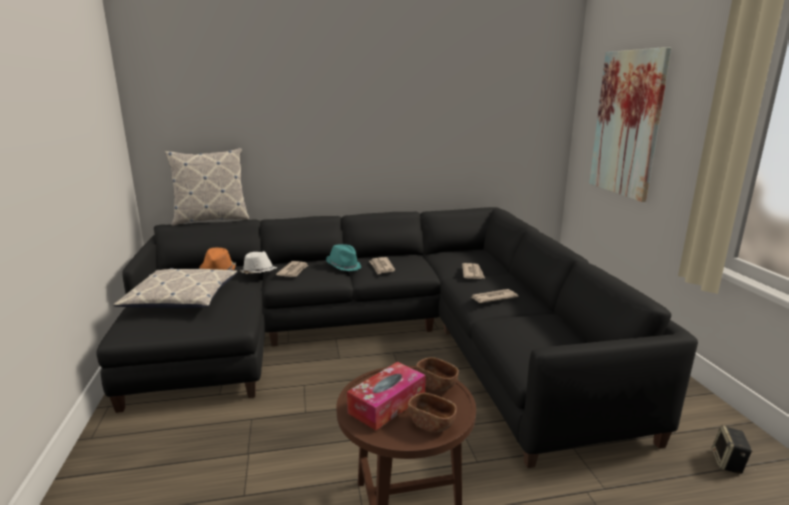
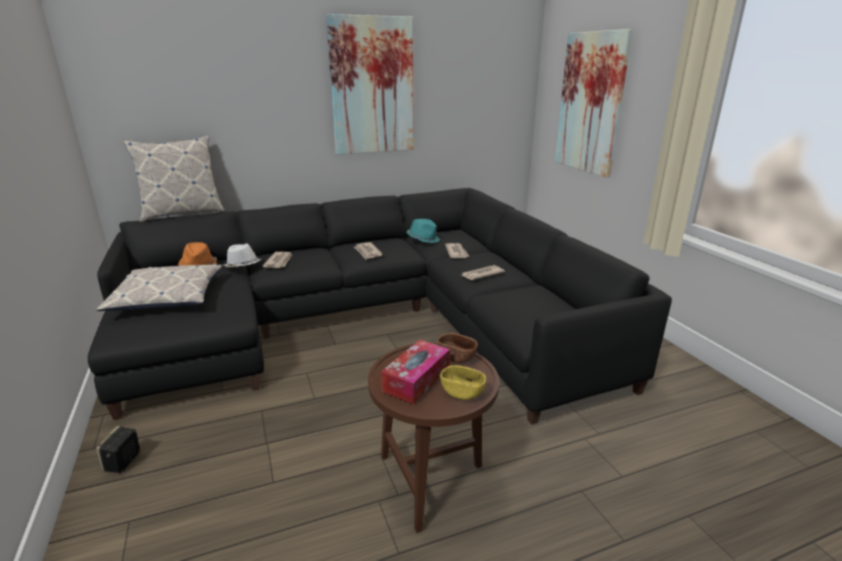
camera: 10 degrees left, 5 degrees up
turquoise hat [326,244,361,271] -> turquoise hat moved to [406,219,440,243]
brown bowl [408,393,457,432] -> yellow bowl [440,365,486,400]
speaker [712,425,752,474] -> speaker moved to [96,426,140,473]
none -> picture [326,14,414,155]

